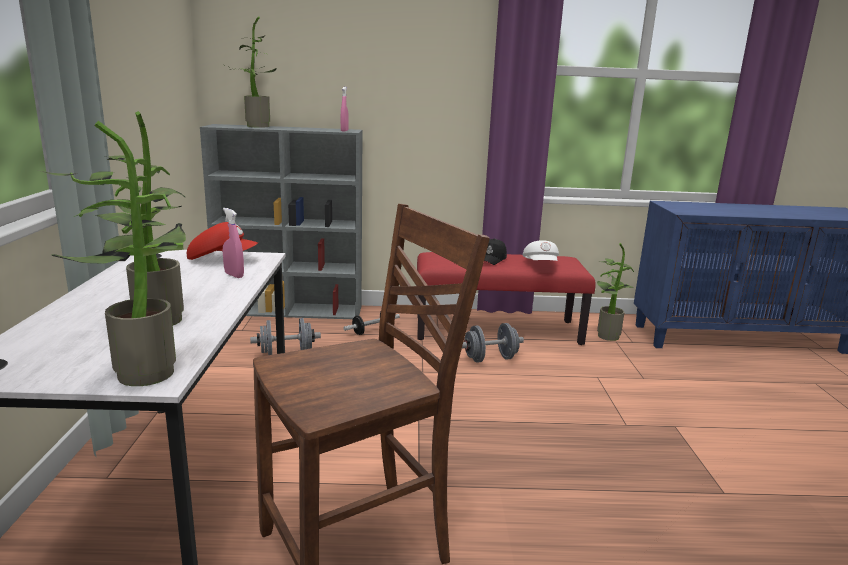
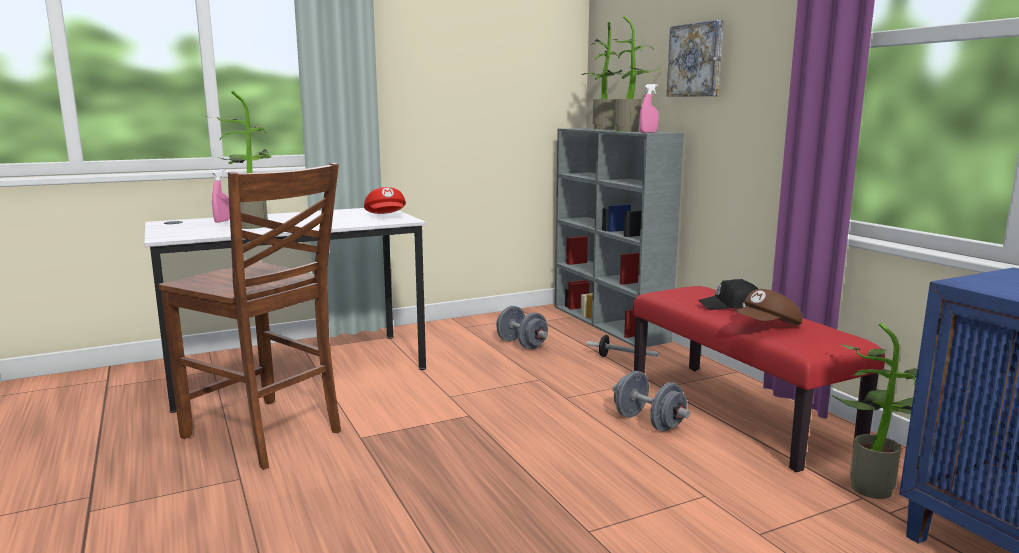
camera: 65 degrees right, 5 degrees down
potted plant [41,121,186,386] -> potted plant moved to [603,16,660,132]
pink spray bottle [223,208,244,278] -> pink spray bottle moved to [212,169,230,223]
white cap [523,240,559,261] -> brown cap [734,289,802,325]
none -> picture [666,20,724,97]

